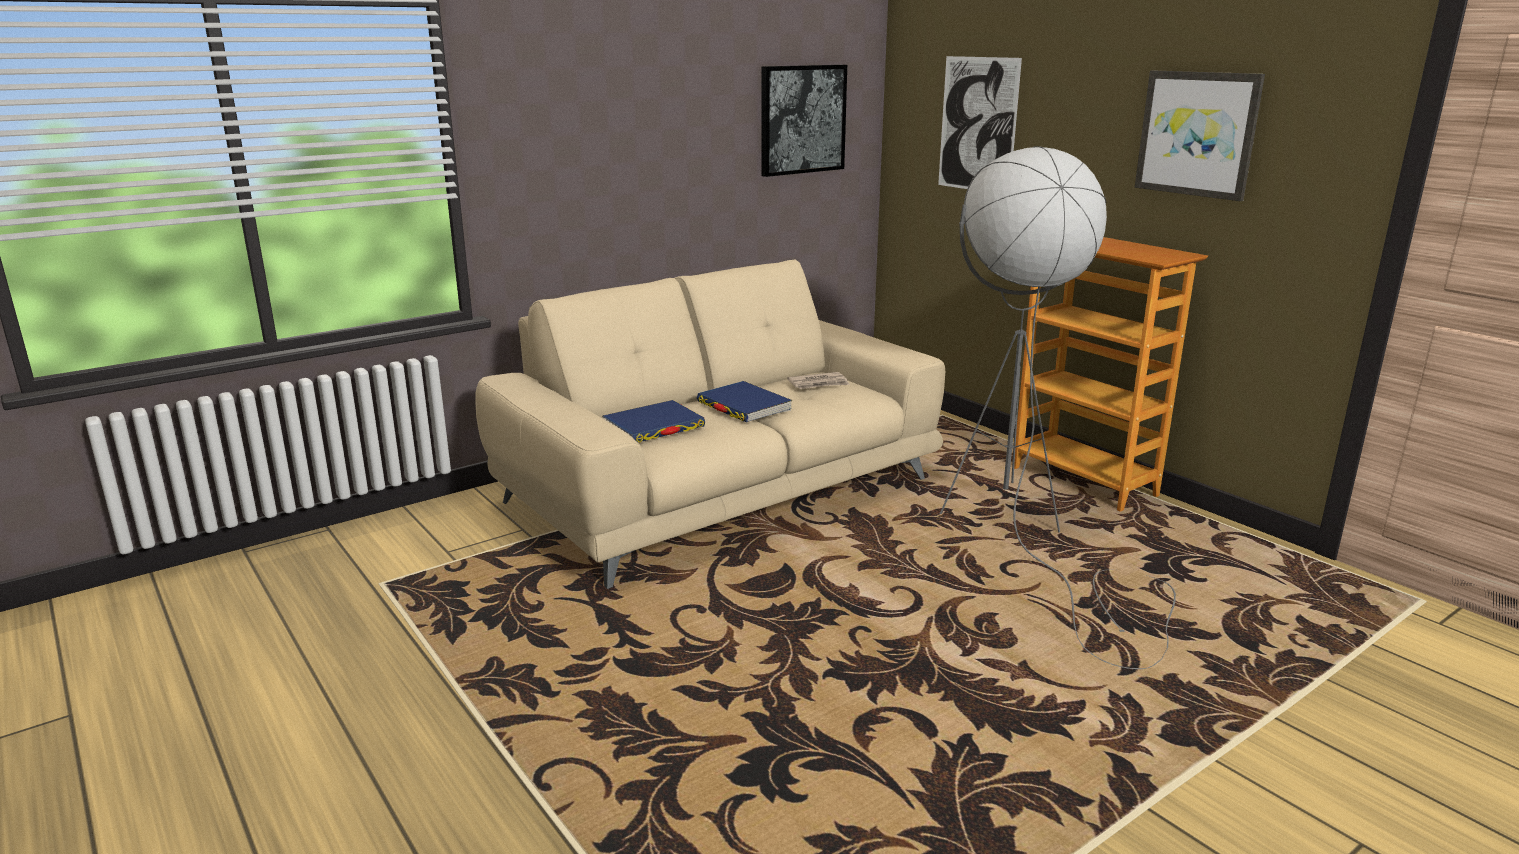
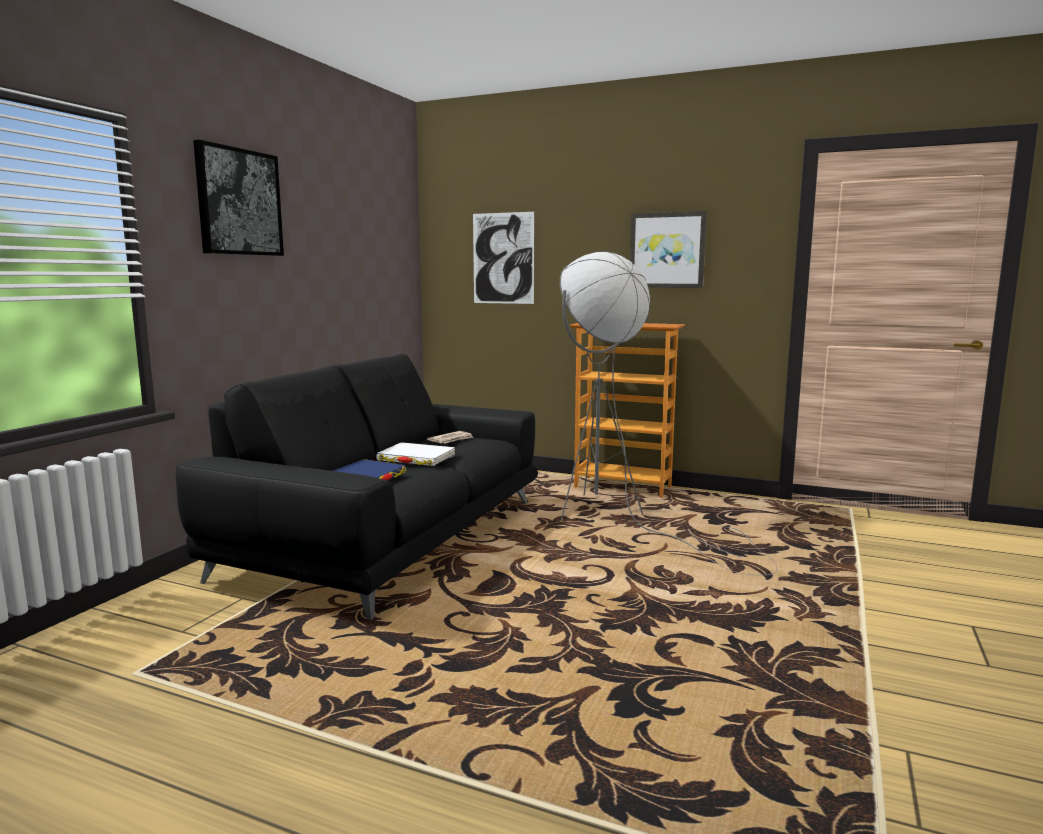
camera: 30 degrees left, 10 degrees down
beige sofa [475,259,945,589] -> black sofa [176,354,538,620]
blue book [697,381,793,422] -> white book [376,442,456,466]
picture [761,65,847,177] -> picture moved to [193,140,284,256]

